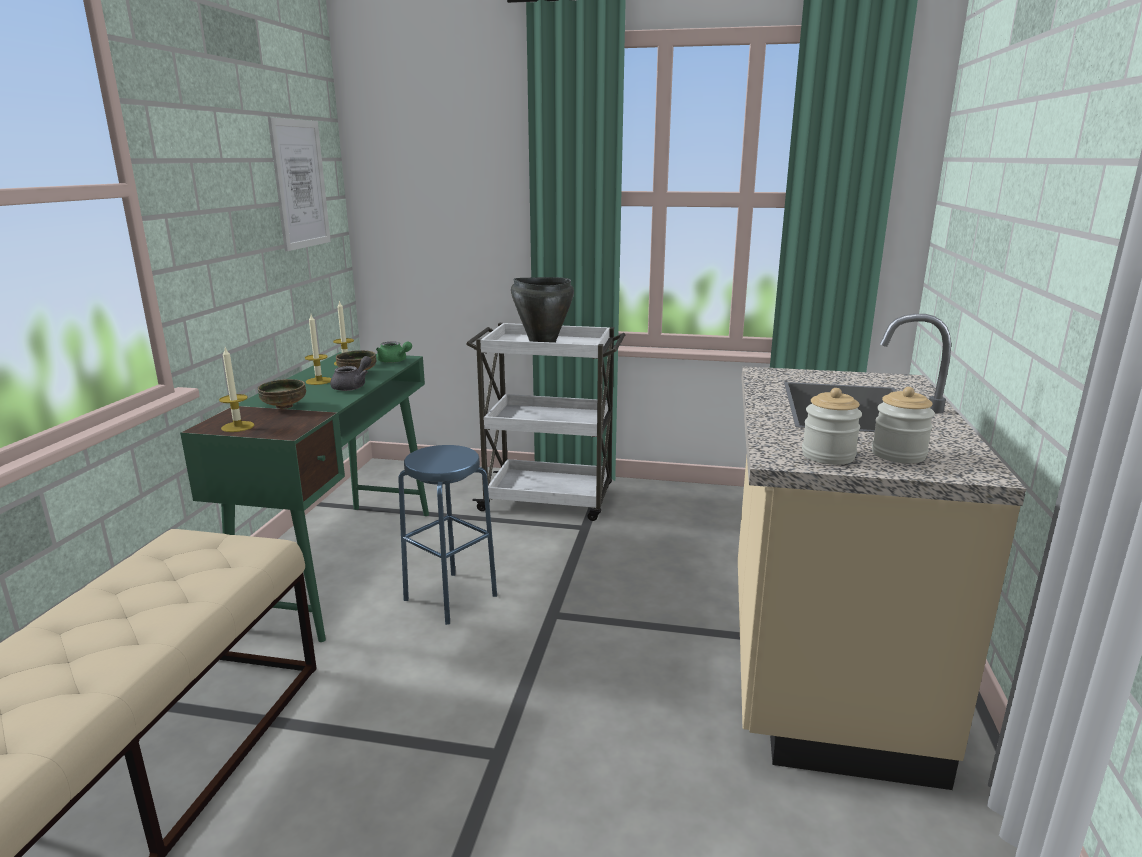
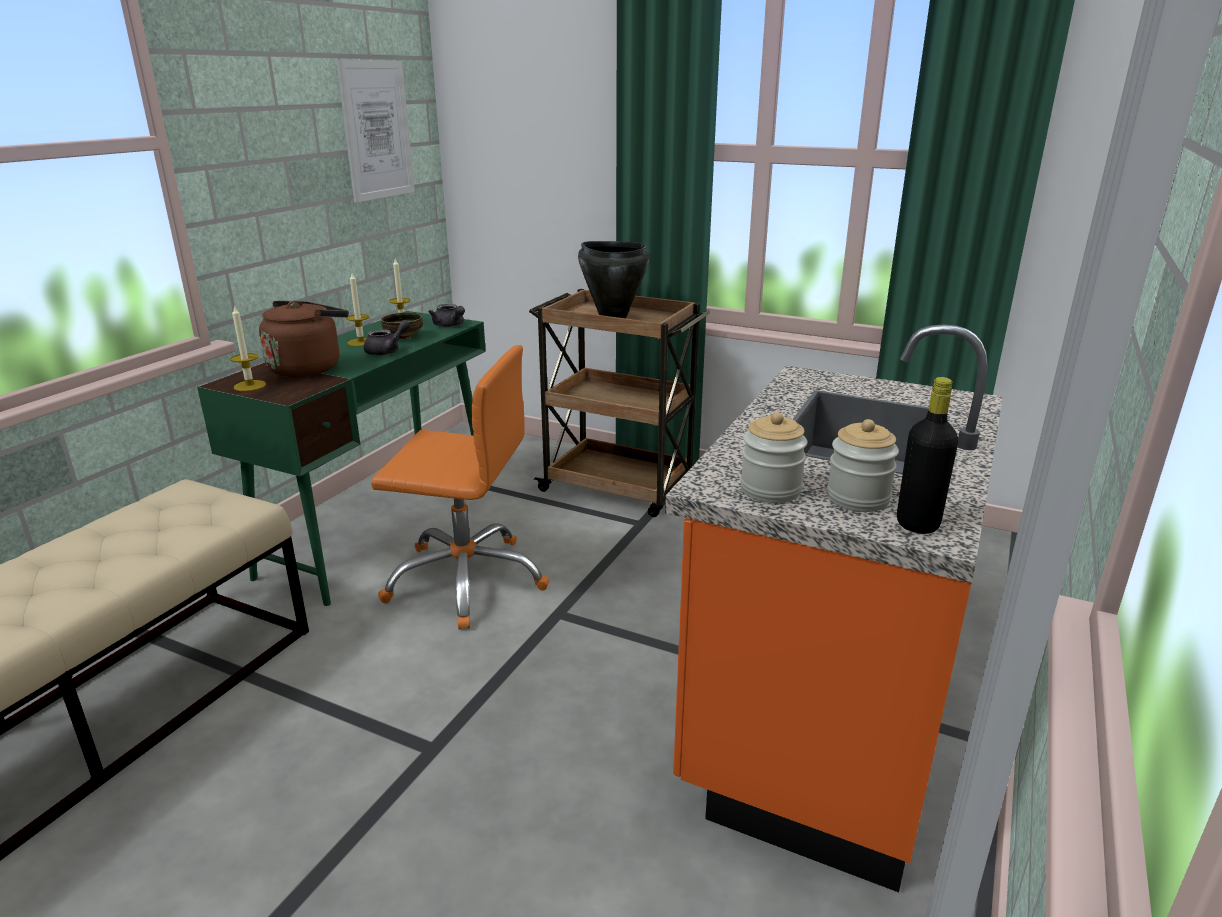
camera: 15 degrees right, 5 degrees up
bowl [258,379,306,409] -> brown kettle [259,301,349,377]
green teapot [376,341,412,363] -> grey teapot [429,304,465,327]
blue stool [398,445,497,625] -> orange office chair [371,345,549,630]
white cart [466,323,625,521] -> brown cart [529,289,710,517]
beige counter [738,314,1026,790] -> orange counter [665,324,1003,892]
none -> black bottle [897,377,958,534]

